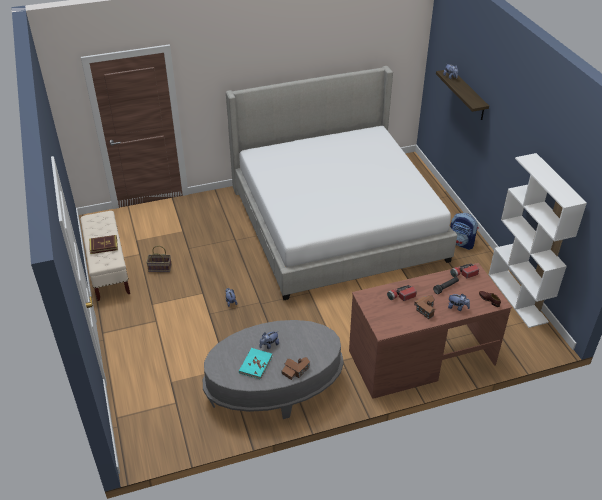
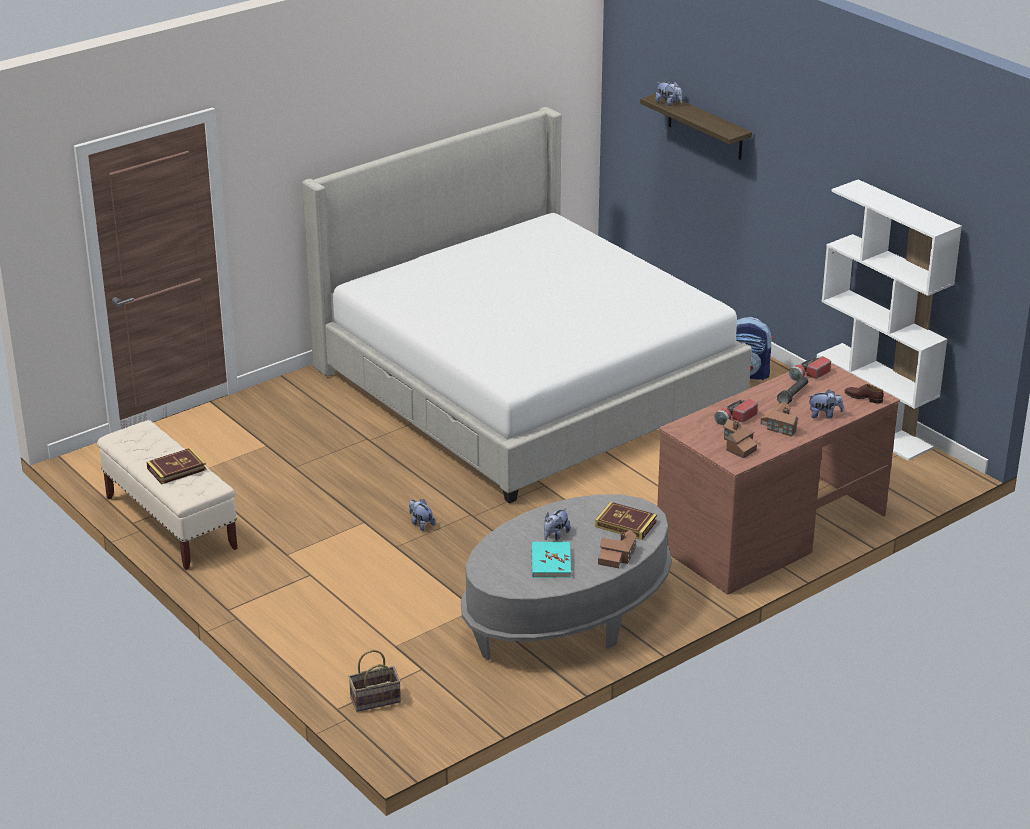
camera: 20 degrees left, 10 degrees down
basket [146,245,172,272] -> basket moved to [348,650,401,712]
none -> book [595,502,657,540]
none -> toy house [723,419,757,459]

